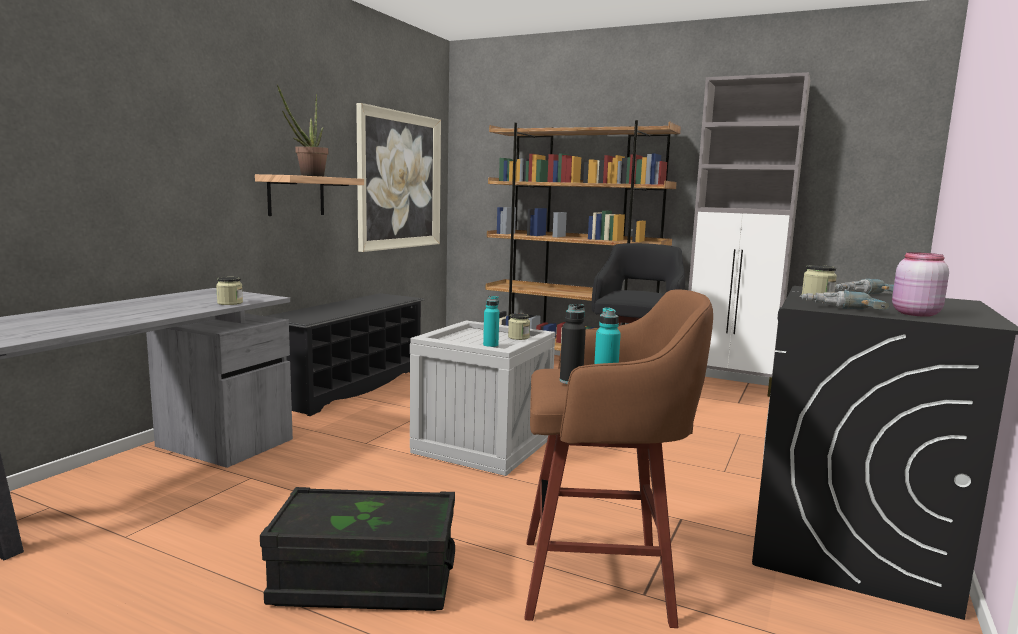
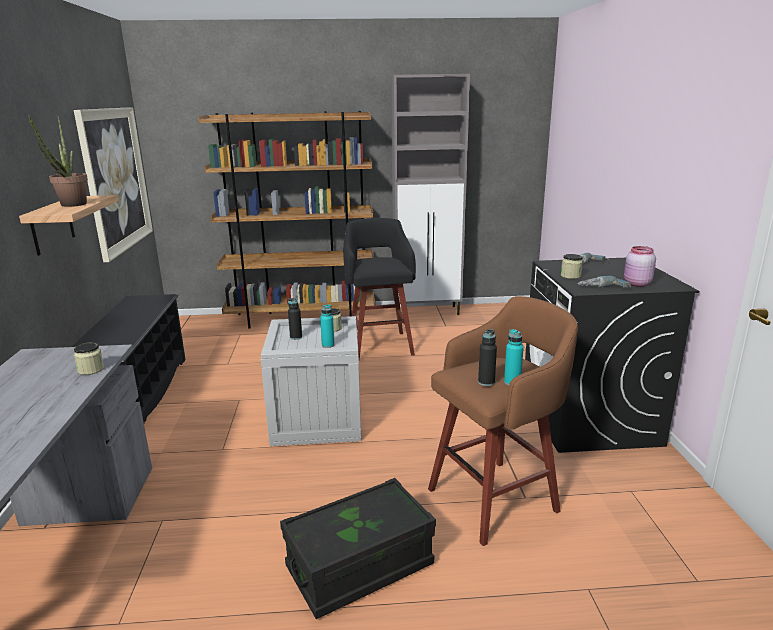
camera: 30 degrees left, 10 degrees up
none -> black bottle [288,298,302,340]

